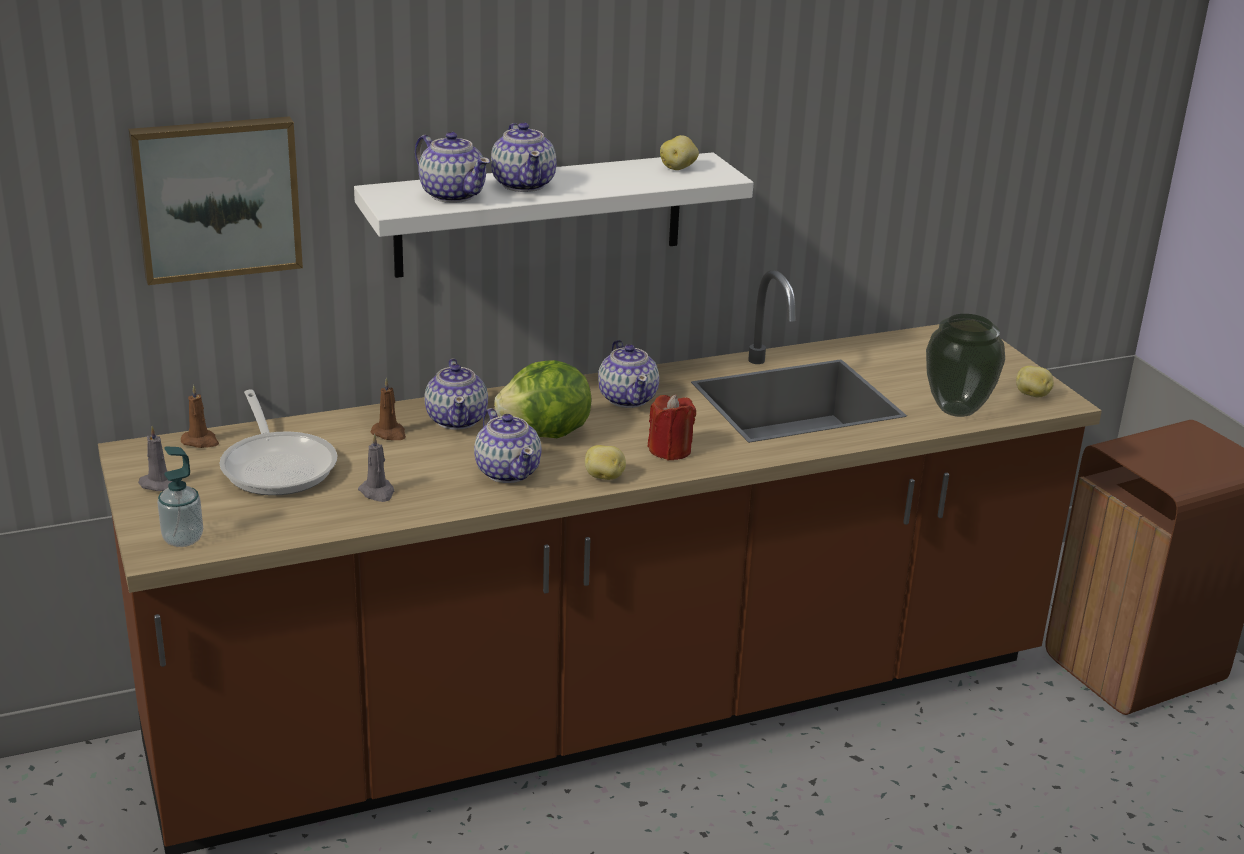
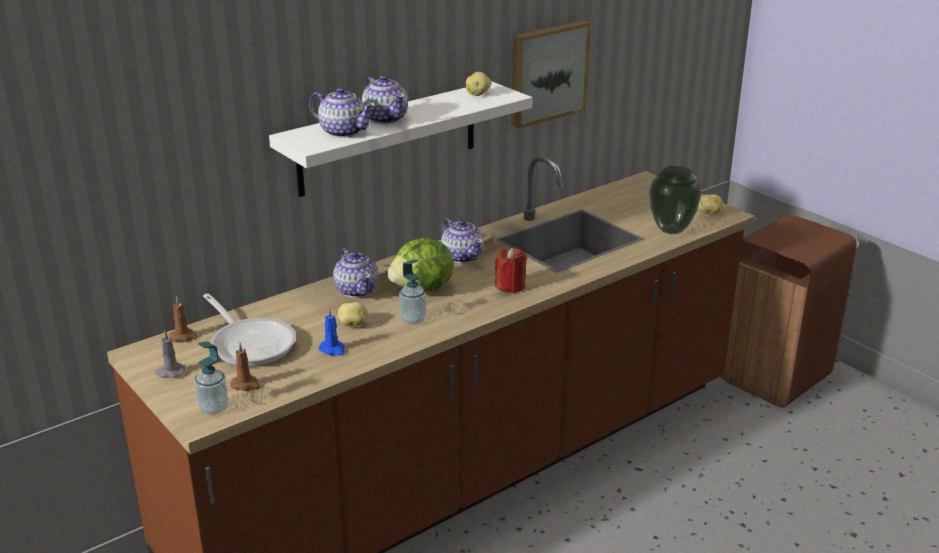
camera: 15 degrees left, 0 degrees up
picture [129,116,303,285] -> picture moved to [511,20,591,129]
grey candle [358,433,394,502] -> blue candle [318,308,345,356]
brown candle [371,378,406,440] -> brown candle moved to [230,343,260,391]
teapot [474,408,542,483] -> soap dispenser [399,259,426,324]
potato [585,445,626,480] -> potato moved to [338,302,368,326]

